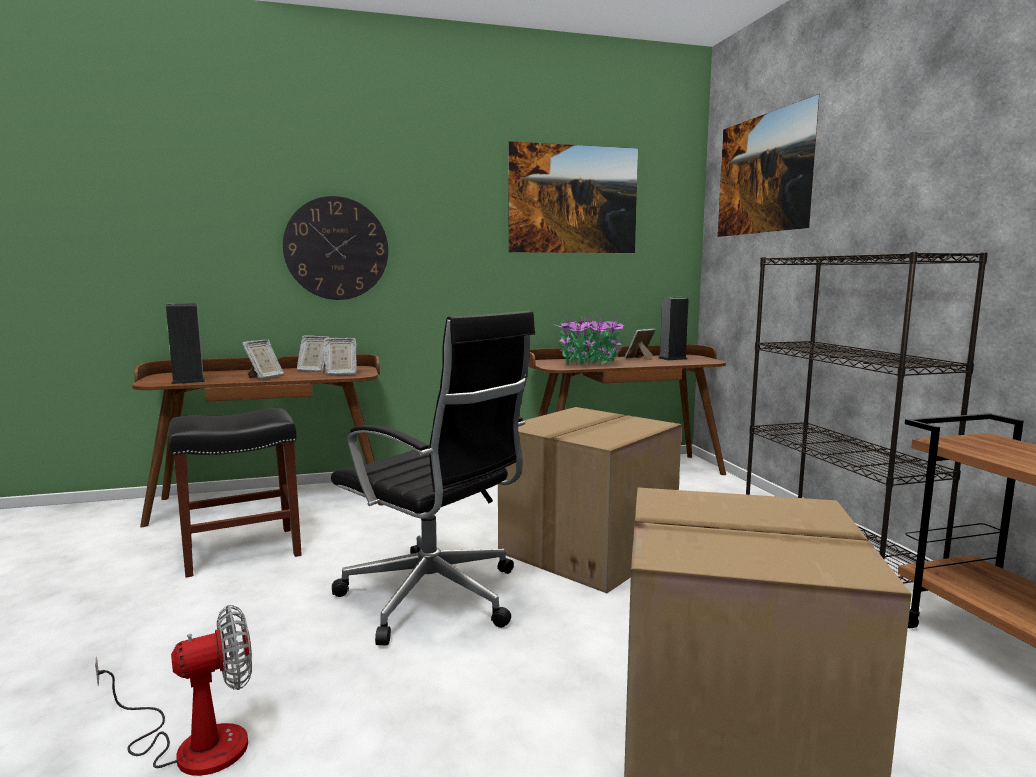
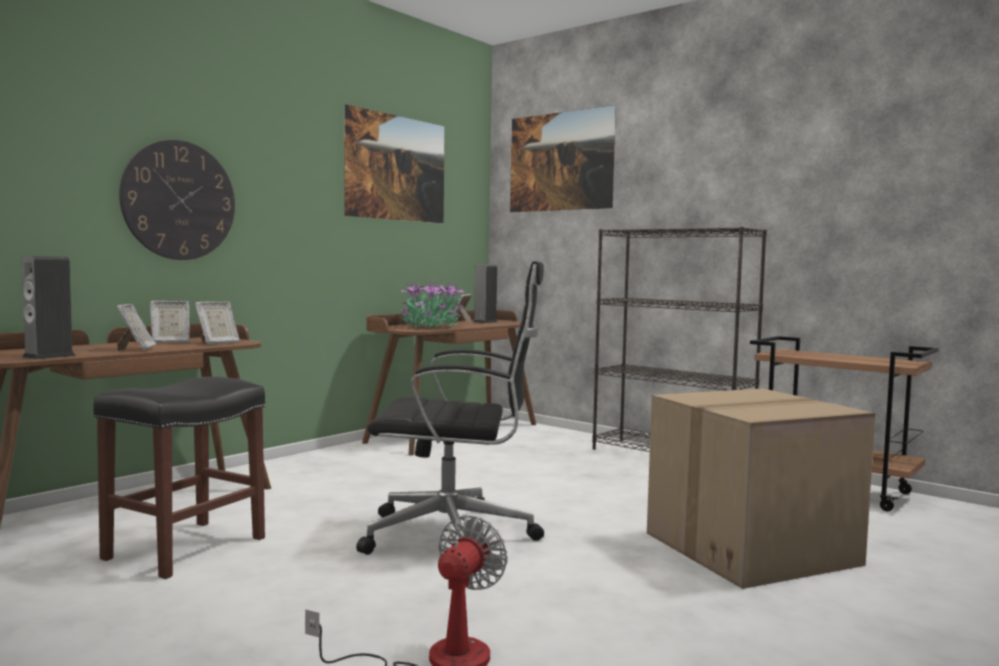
camera: 35 degrees left, 5 degrees down
cardboard box [498,407,682,593] -> none

